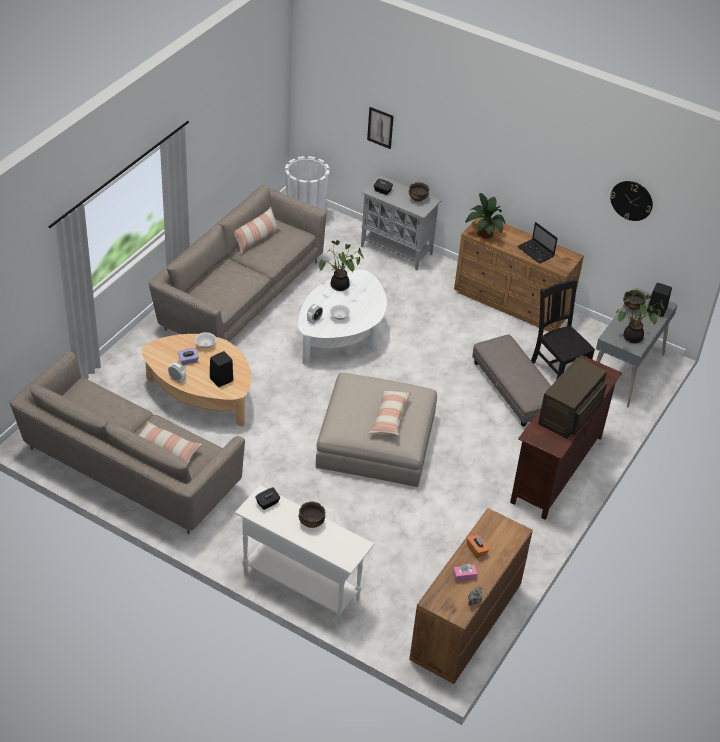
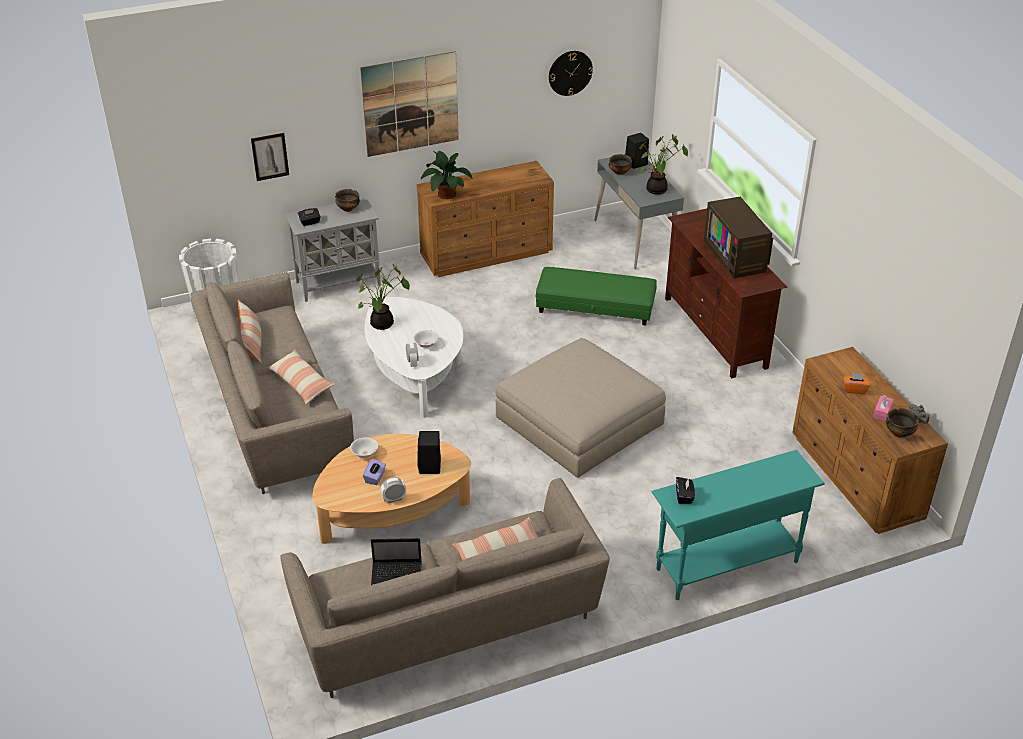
camera: 50 degrees left, 5 degrees down
white console table [235,485,374,625] -> turquoise console table [652,450,825,600]
bowl [299,502,325,528] -> bowl moved to [886,408,919,438]
pillow [369,390,412,435] -> pillow moved to [267,349,336,404]
grey ottoman [472,334,551,427] -> green ottoman [536,267,657,325]
laptop [517,222,558,263] -> laptop moved to [371,538,422,585]
black chair [531,277,595,379] -> none
none -> picture [360,51,459,157]

